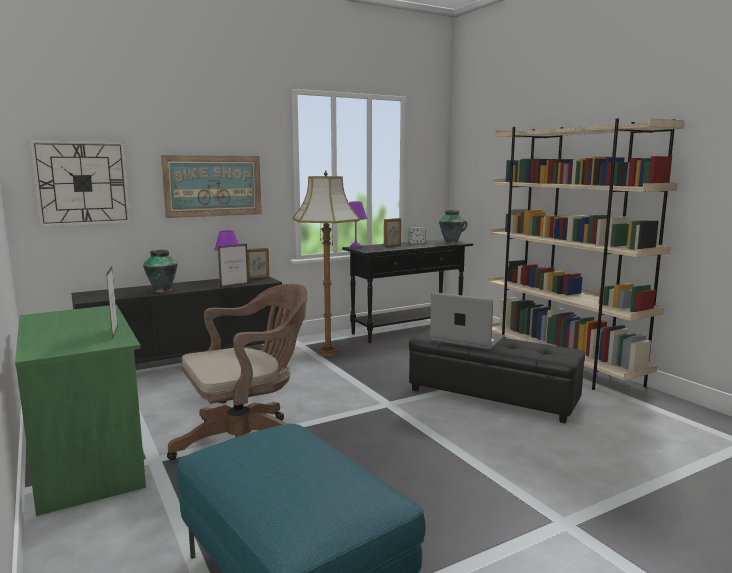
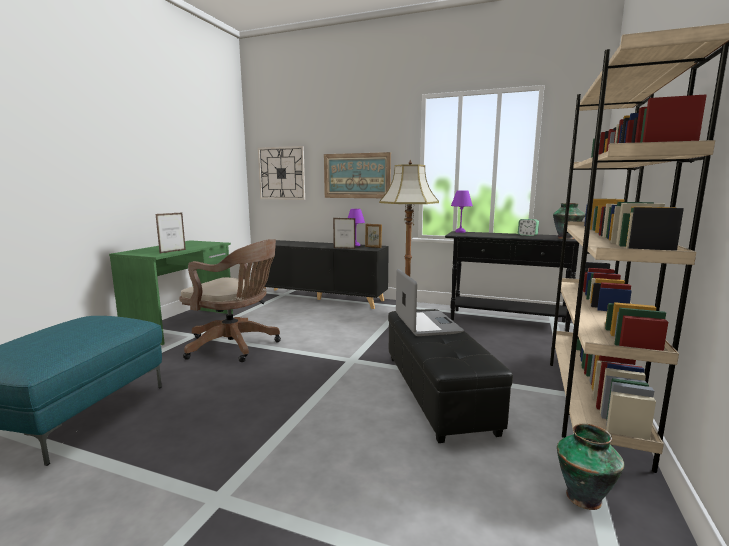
camera: 50 degrees right, 0 degrees up
vase [143,250,178,293] -> vase moved to [557,424,625,510]
picture frame [384,218,401,247] -> none

